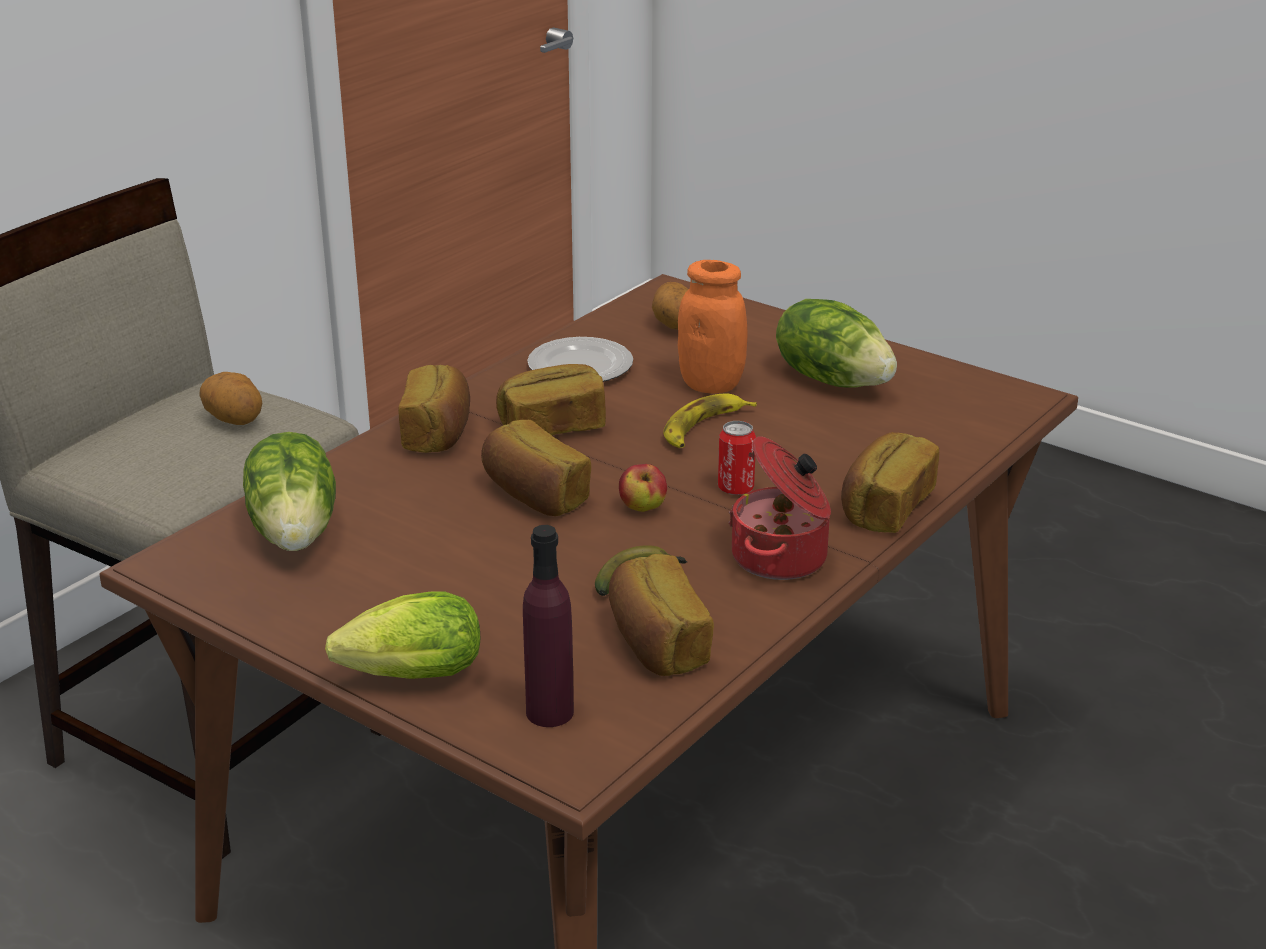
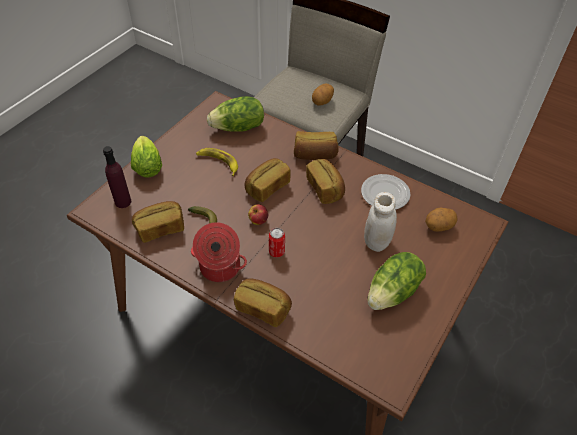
camera: 85 degrees right, 20 degrees up
banana [663,393,757,448] -> banana moved to [196,148,238,176]
orange jar [678,260,748,394] -> white jar [364,192,397,252]

